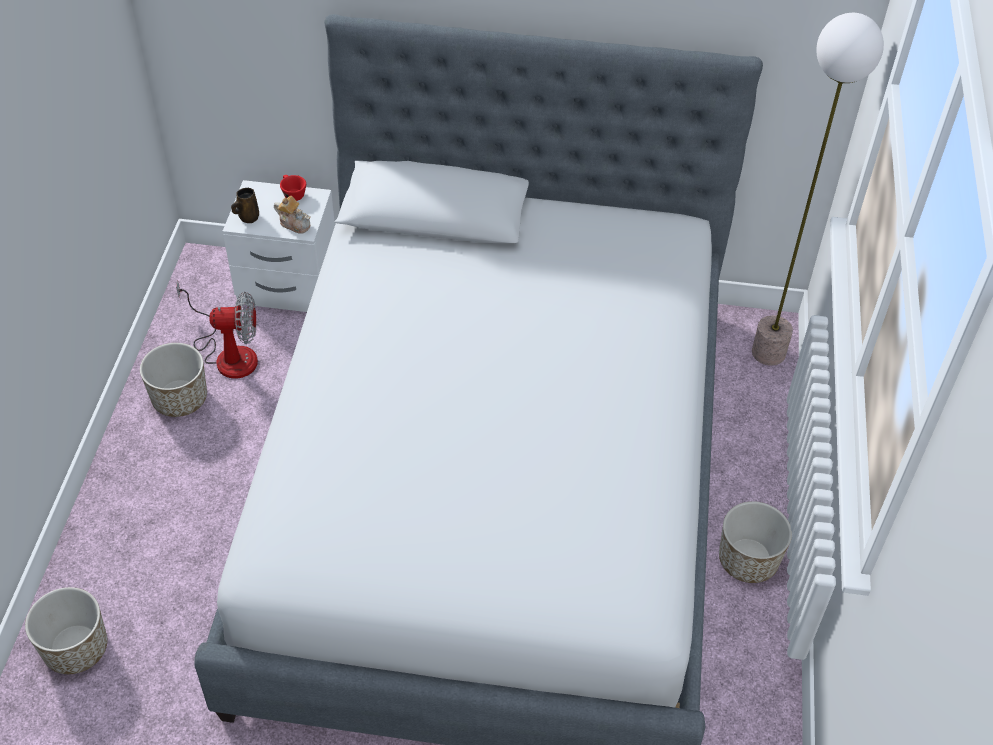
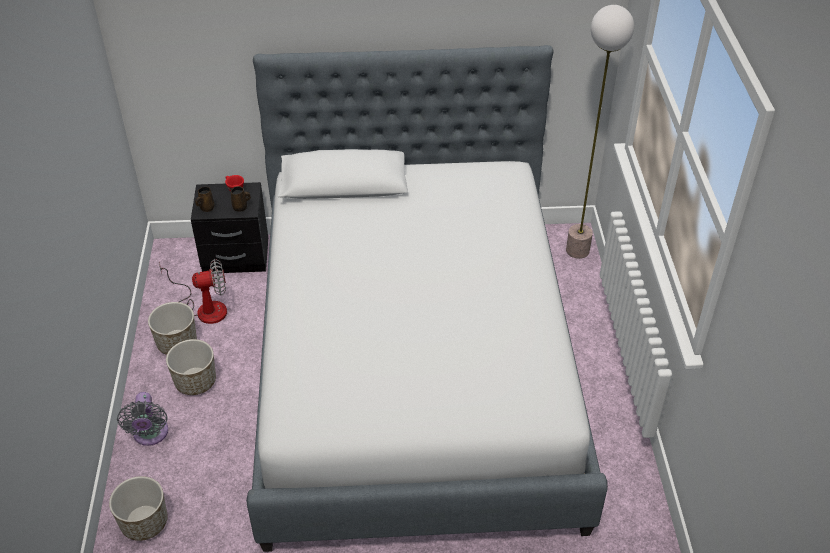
camera: 10 degrees left, 5 degrees down
white nightstand [223,180,335,312] -> black nightstand [191,182,268,273]
teapot [274,196,311,234] -> brown mug [231,186,251,212]
planter [719,501,792,583] -> planter moved to [166,339,216,395]
none -> grey fan [117,392,168,446]

